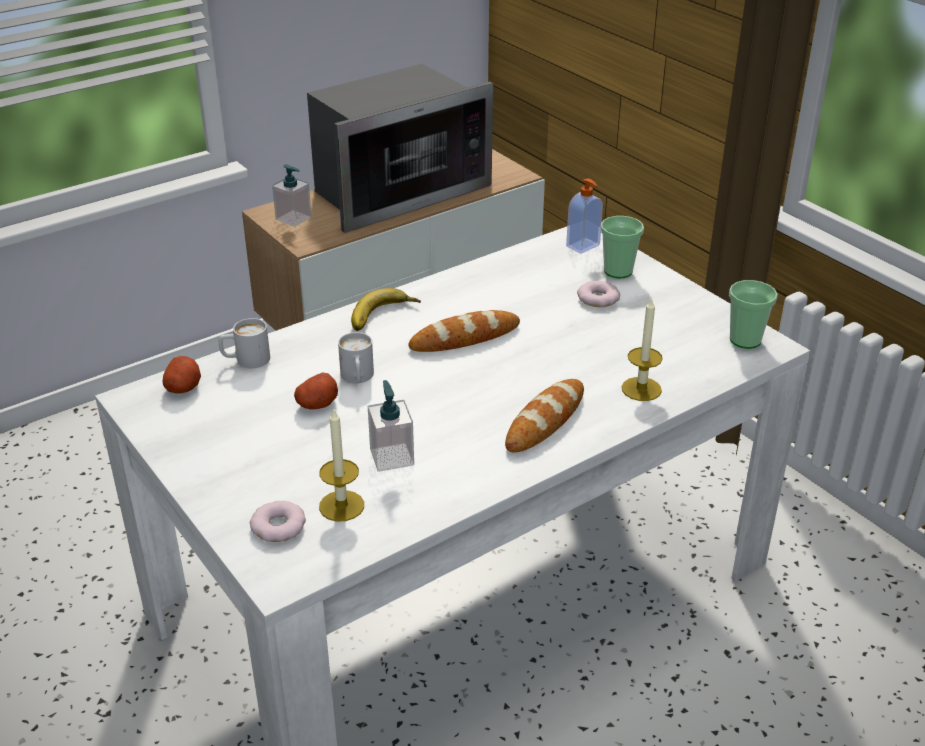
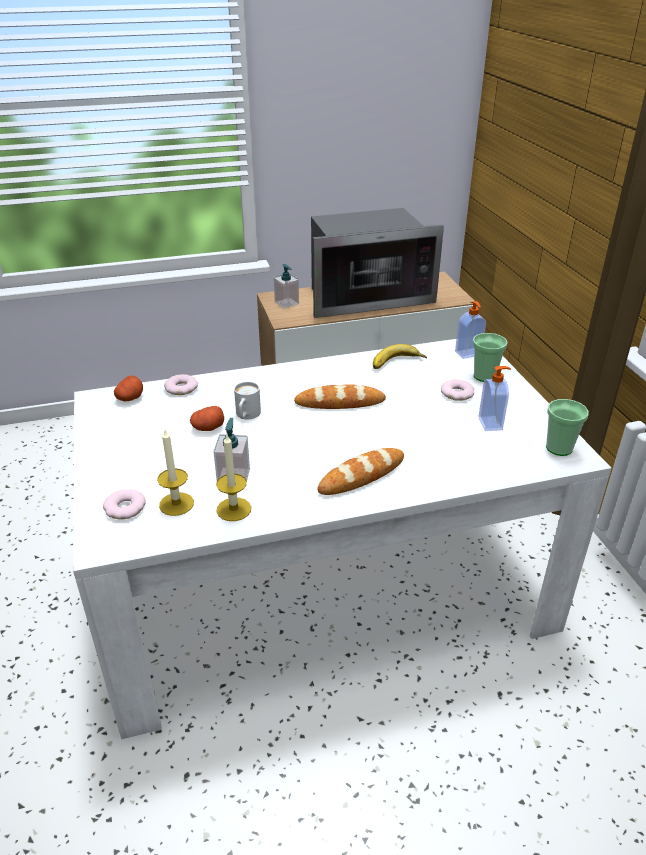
camera: 20 degrees right, 0 degrees up
white mug [219,318,270,368] -> donut [164,374,198,395]
banana [351,288,421,331] -> banana moved to [373,344,427,369]
candle [622,297,663,401] -> candle moved to [216,435,251,521]
none -> soap dispenser [479,366,511,431]

